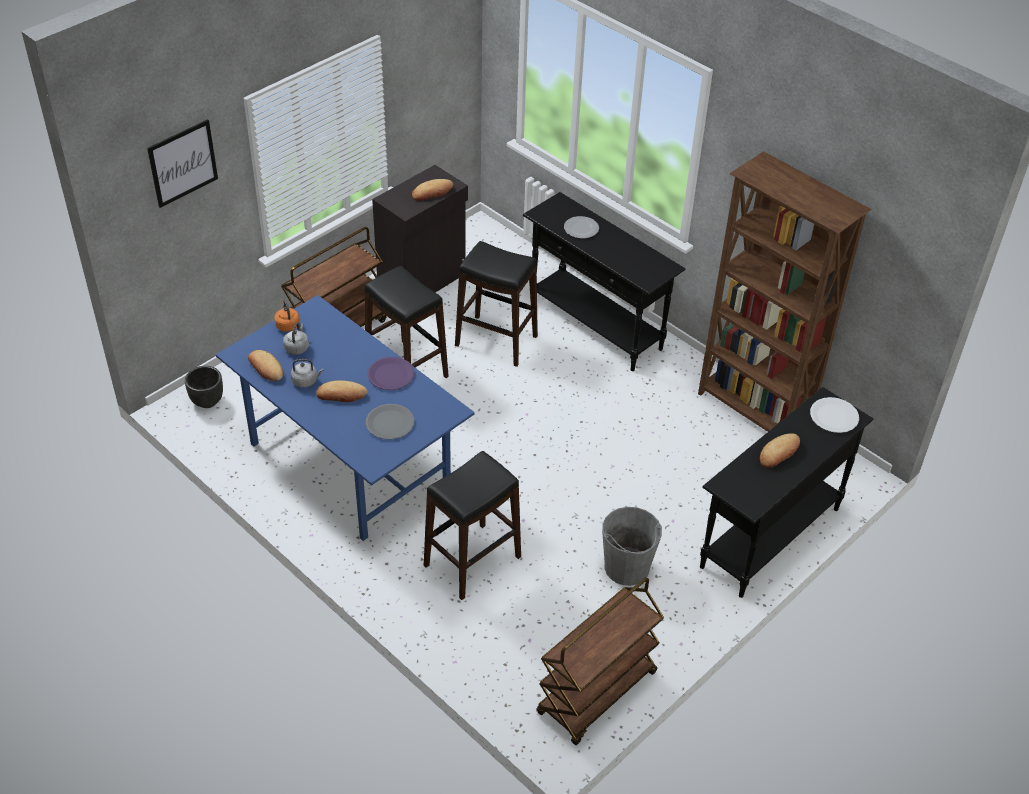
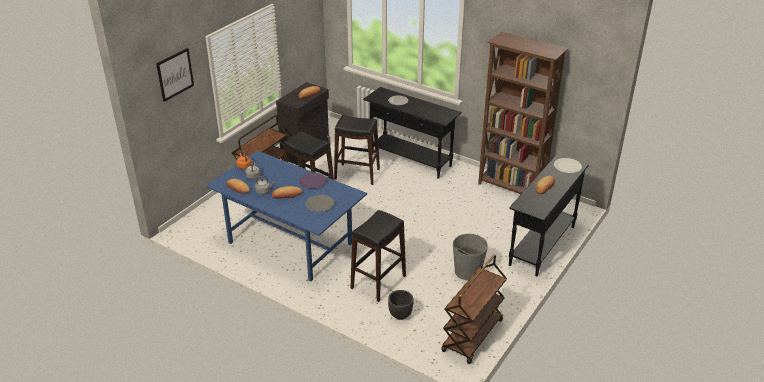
camera: 10 degrees left, 10 degrees down
black planter [185,366,223,408] -> black planter moved to [388,290,414,320]

